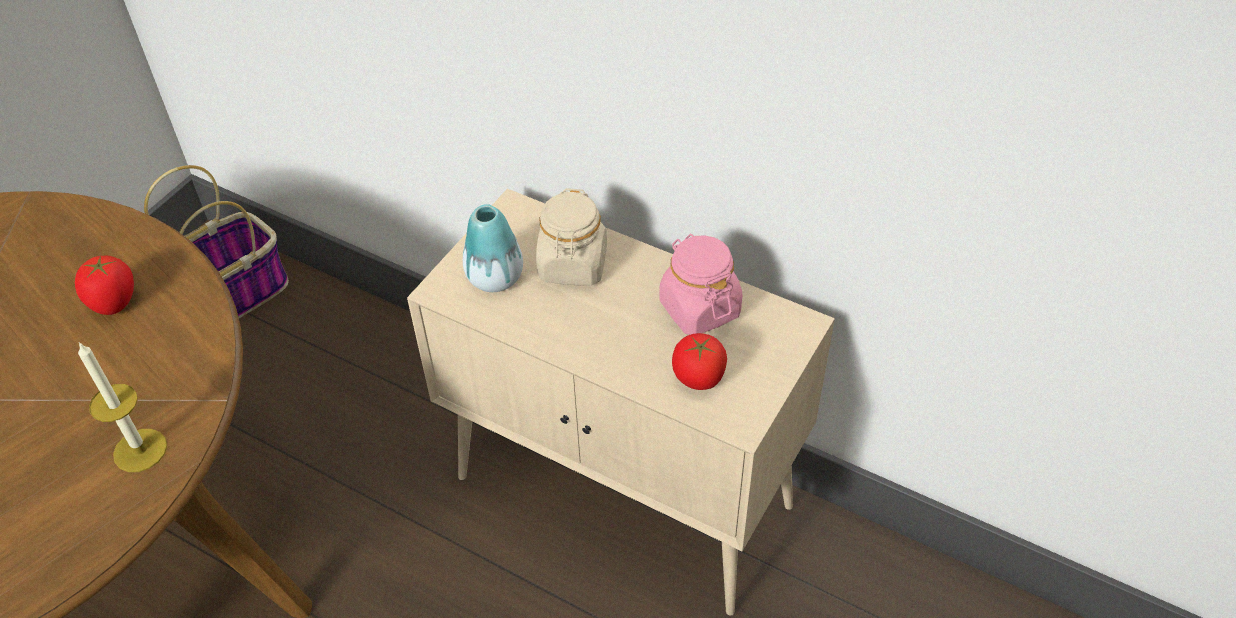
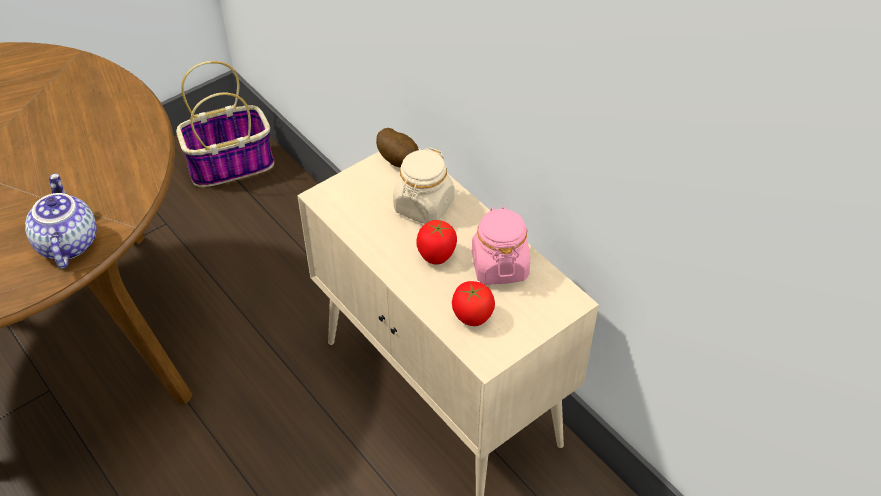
camera: 20 degrees right, 0 degrees up
tomato [75,256,134,315] -> tomato moved to [416,220,457,265]
candle [78,342,167,472] -> teapot [25,173,97,269]
vase [463,204,523,292] -> none
none -> potato [376,128,419,168]

